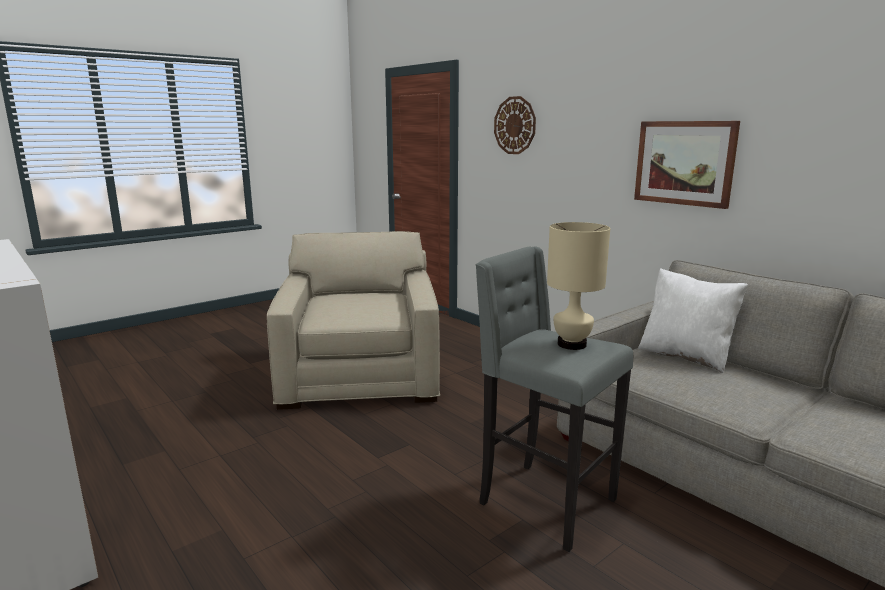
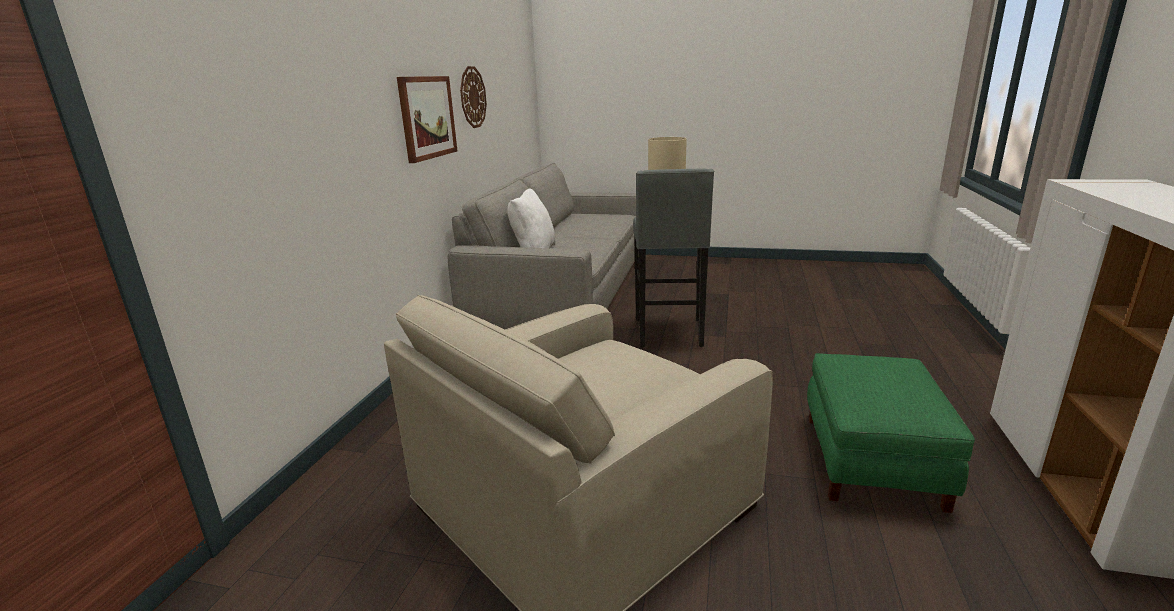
camera: 125 degrees left, 5 degrees up
wall clock [494,96,536,154] -> wall clock moved to [460,66,487,128]
none -> green ottoman [807,353,975,513]

